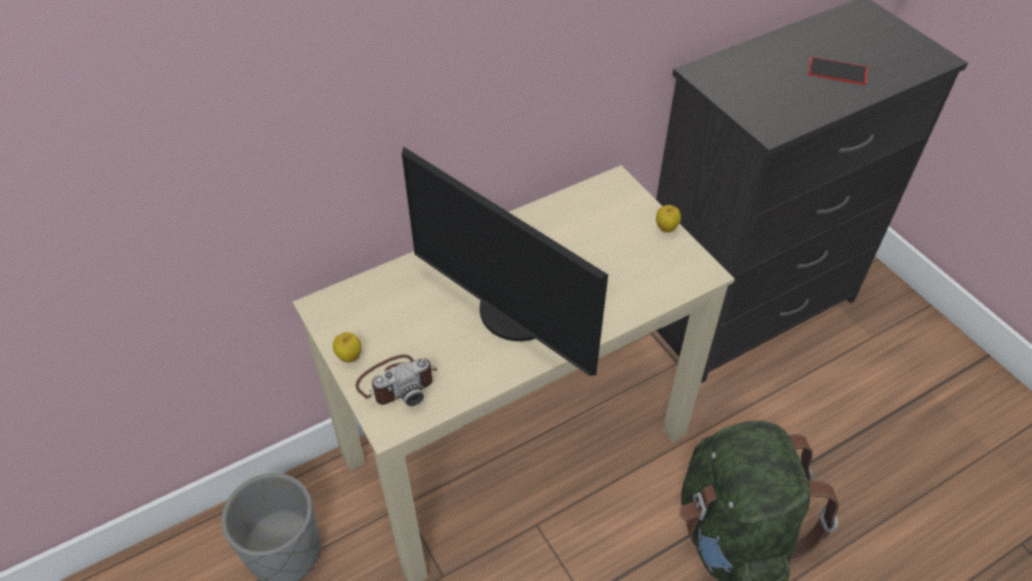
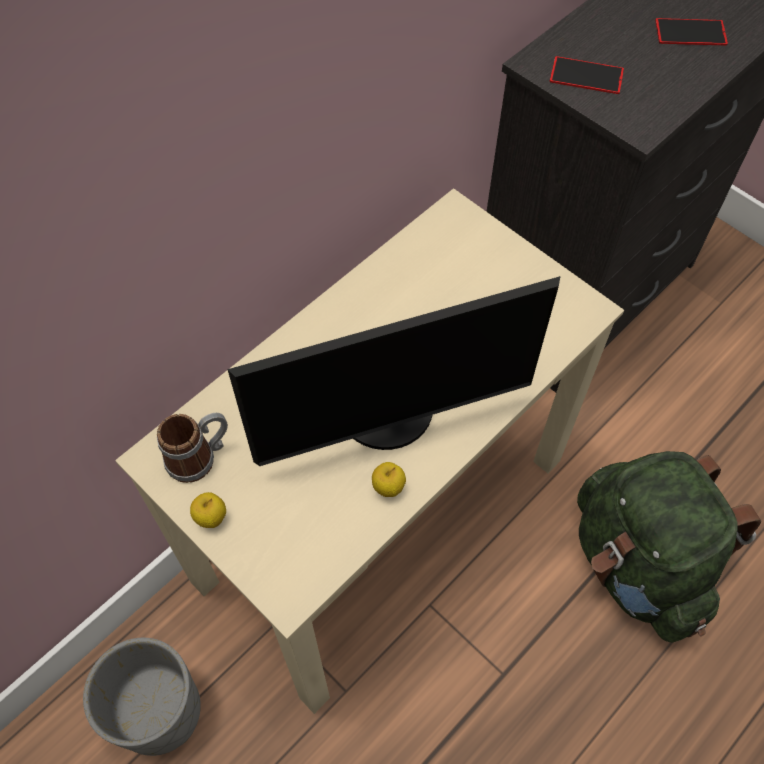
camera: 15 degrees left, 10 degrees up
camera [356,355,437,406] -> none
monitor [402,147,608,376] -> monitor turned 45 degrees counterclockwise [227,276,560,466]
apple [656,205,681,232] -> apple moved to [372,462,406,497]
none -> mug [157,413,228,483]
none -> phone [549,56,624,94]

